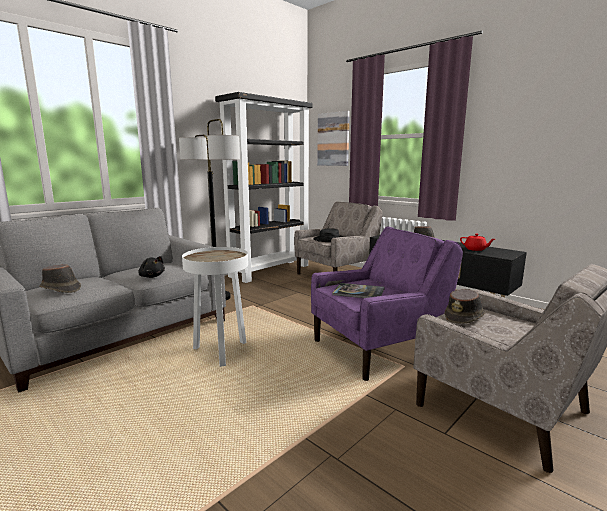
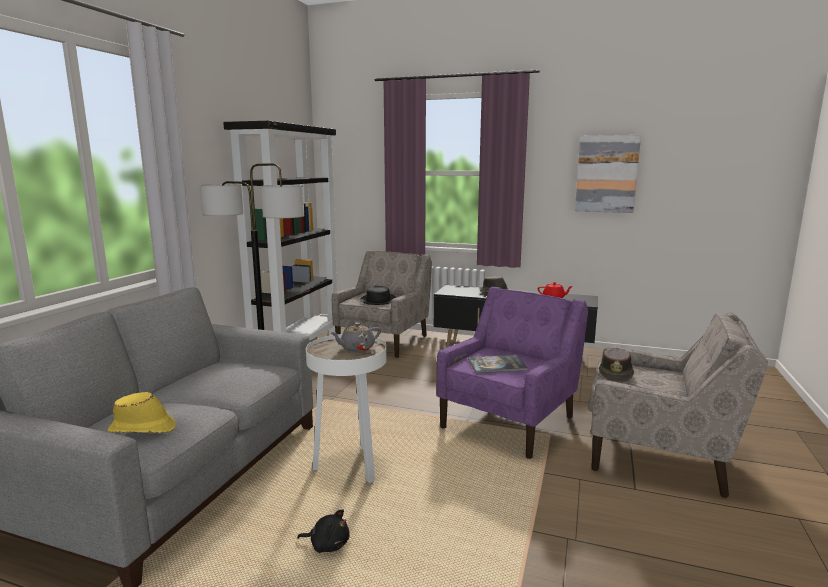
camera: 25 degrees left, 0 degrees up
brown hat [39,264,81,293] -> yellow hat [108,392,176,433]
black plush toy [138,256,165,278] -> black plush toy moved to [297,509,350,553]
picture [317,111,350,166] -> picture moved to [575,135,641,213]
none -> grey teapot [330,322,381,352]

